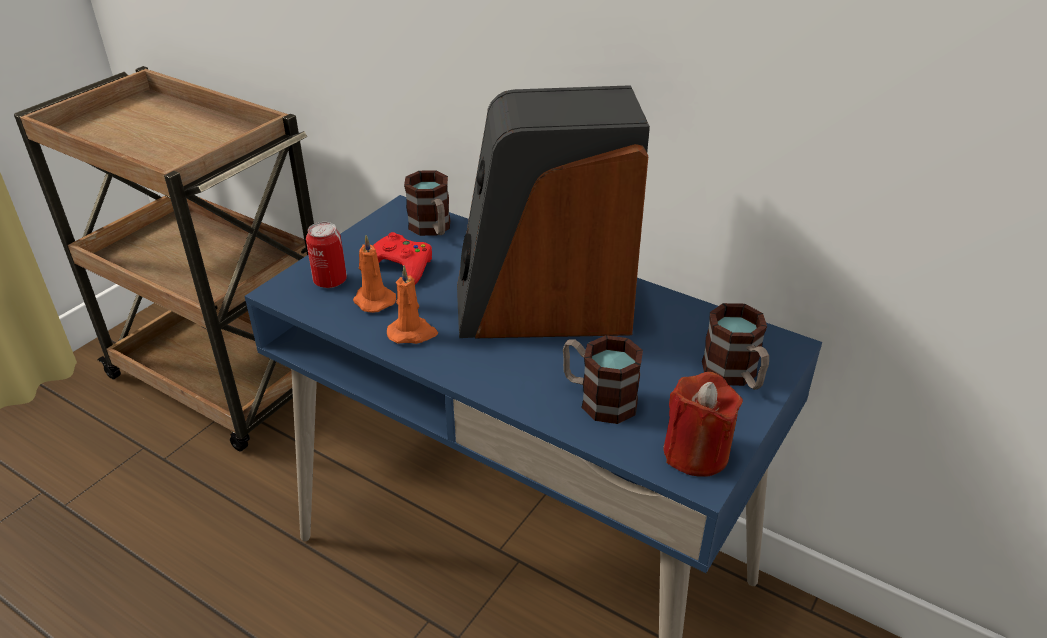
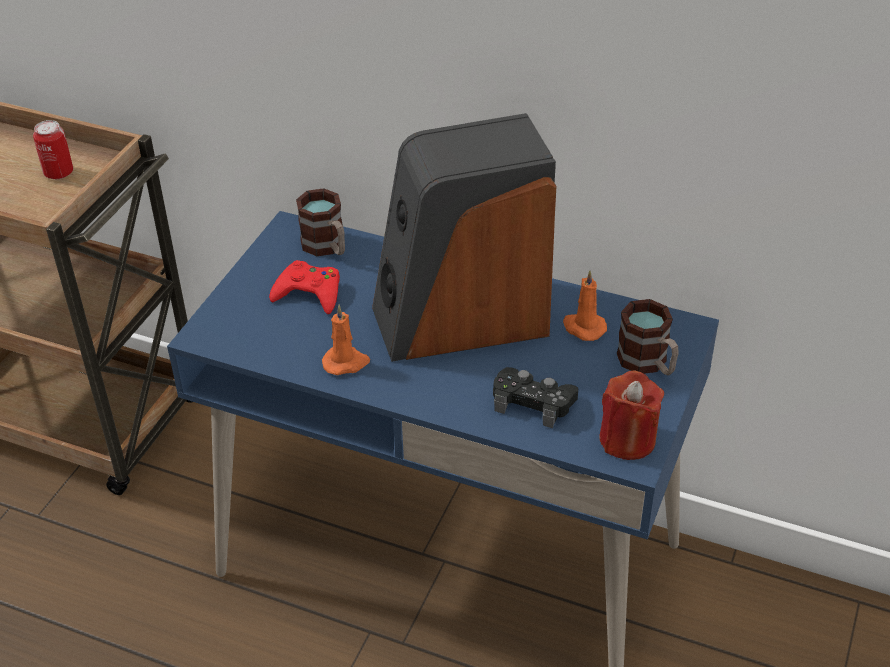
camera: 10 degrees left, 5 degrees up
can [306,222,347,288] -> can moved to [33,120,73,179]
orange candle [353,235,396,313] -> orange candle moved to [563,270,607,341]
mug [563,335,643,424] -> black game controller [493,367,578,428]

